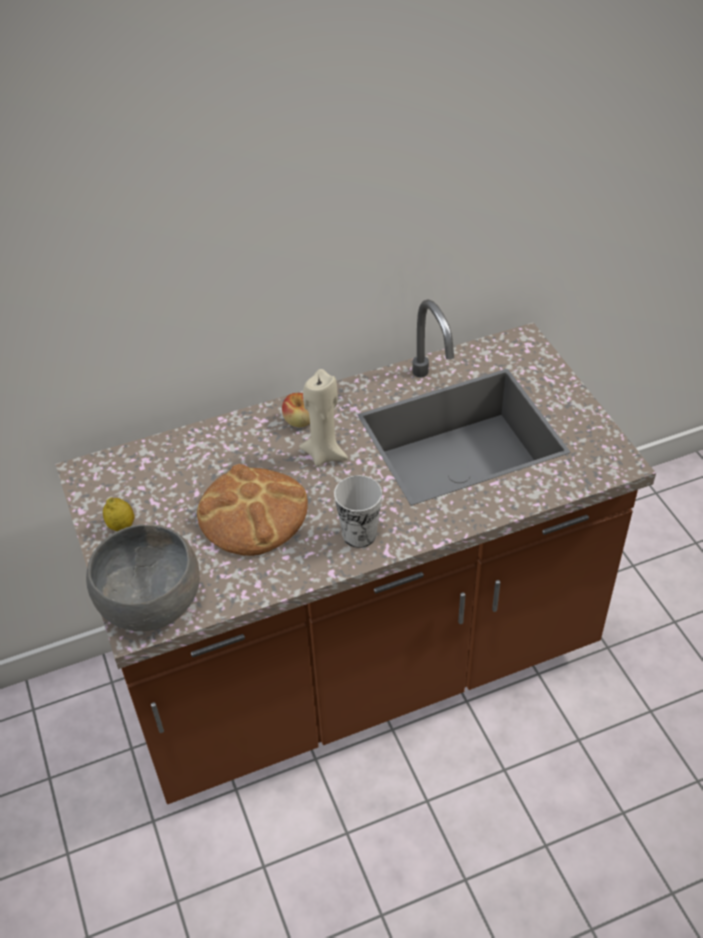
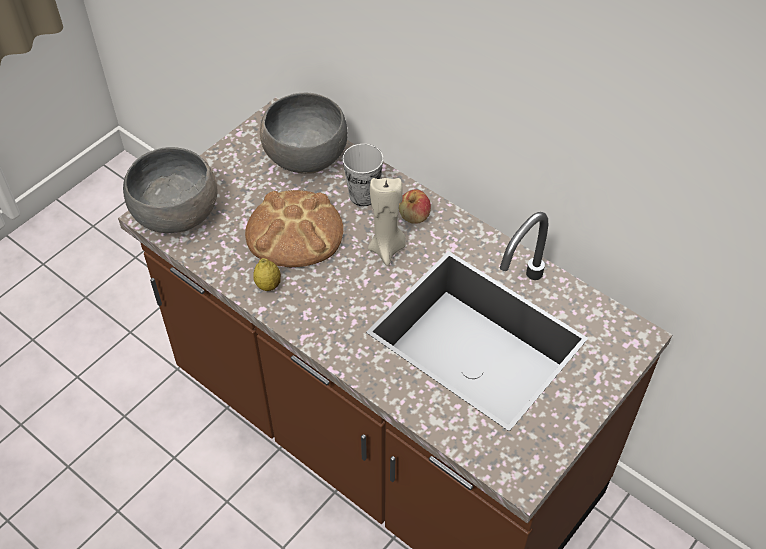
camera: 60 degrees right, 5 degrees up
lemon [103,497,135,531] -> lemon moved to [253,258,281,291]
cup [334,475,382,548] -> cup moved to [343,144,383,206]
none -> grey bowl [260,93,348,174]

